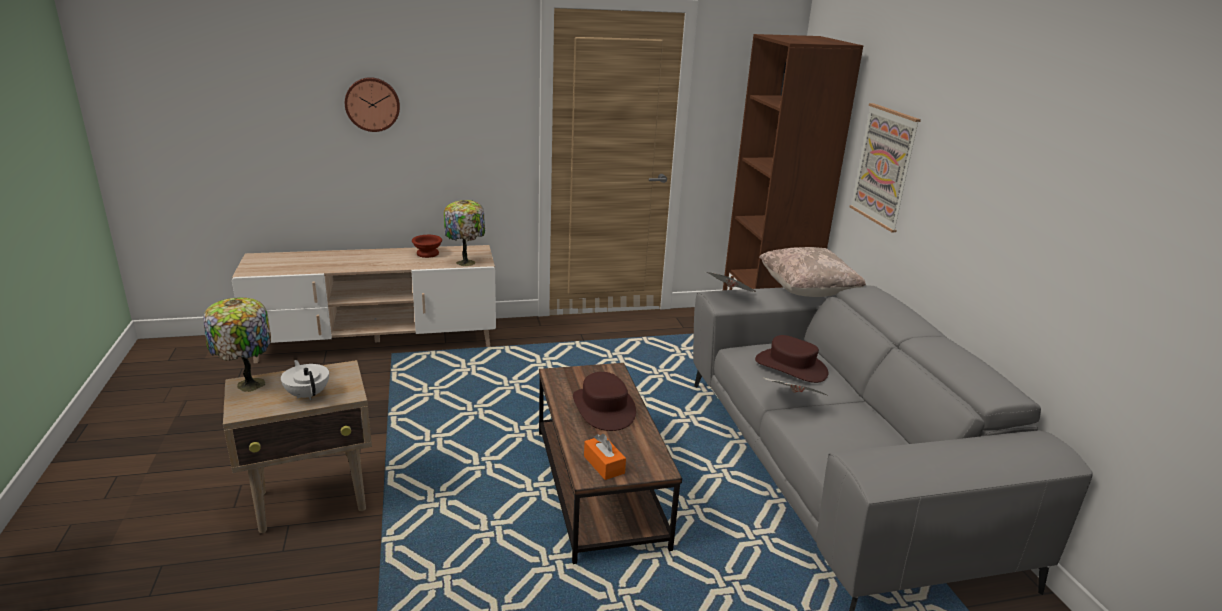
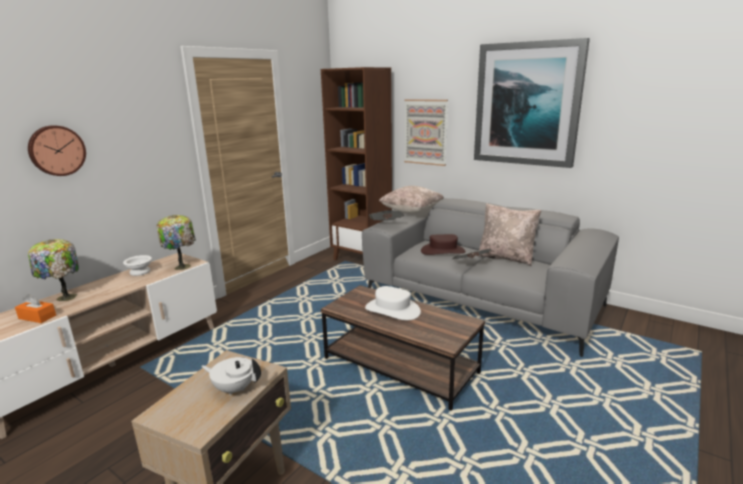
camera: 40 degrees left, 5 degrees down
table lamp [203,297,271,392] -> table lamp moved to [28,239,79,301]
brown bowl [412,235,442,258] -> white bowl [123,255,152,276]
brown hat [573,372,636,431] -> white hat [365,286,421,320]
orange tissue box [584,434,626,480] -> orange tissue box moved to [15,294,56,323]
none -> picture [474,38,590,168]
none -> beige pillow [478,203,541,266]

